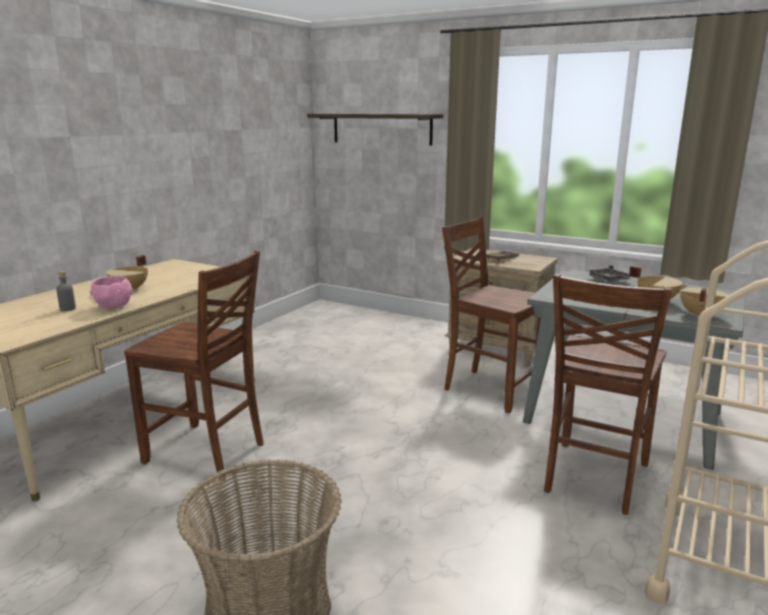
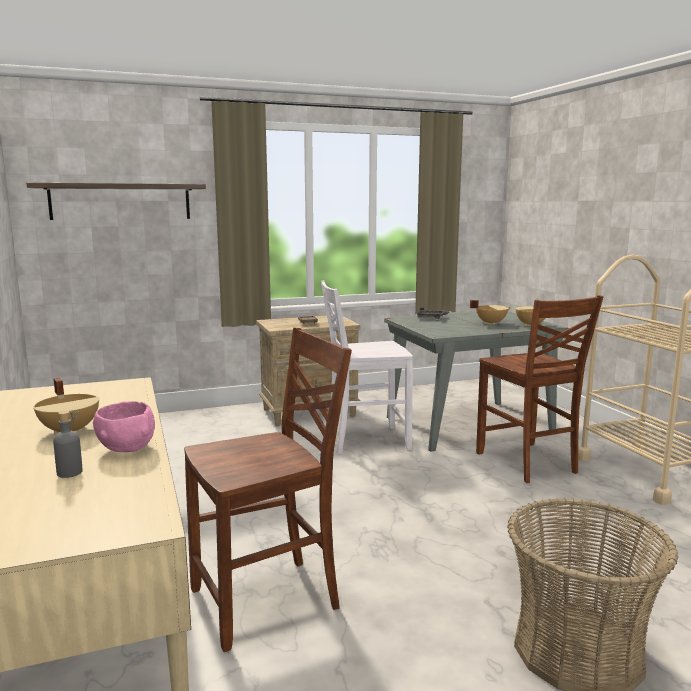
camera: 50 degrees left, 5 degrees down
brown chair [442,217,541,413] -> white chair [321,280,413,454]

